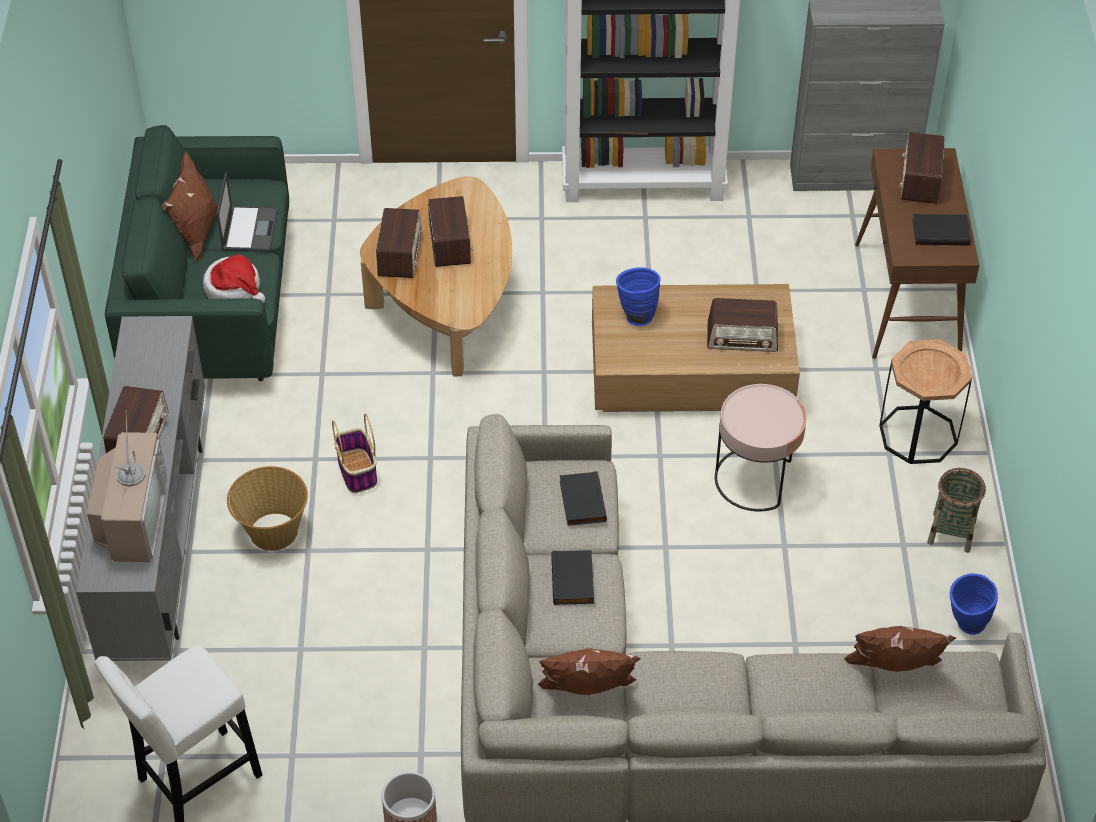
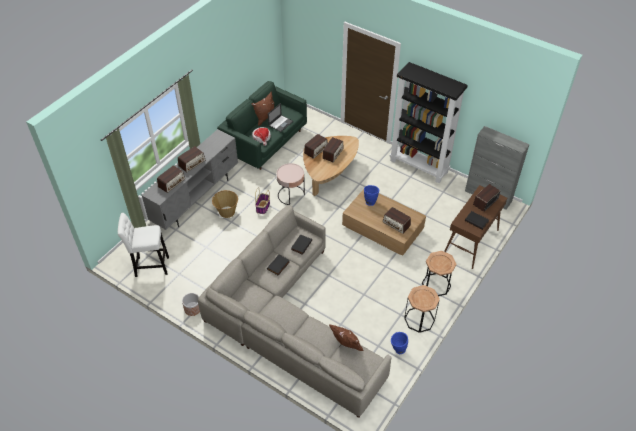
camera: 35 degrees right, 0 degrees up
television [87,410,167,562] -> radio [157,165,185,193]
brown pillow [538,648,641,695] -> none
pink side table [715,384,807,512] -> pink side table moved to [277,163,305,205]
basket [927,468,986,553] -> brown side table [404,285,440,333]

